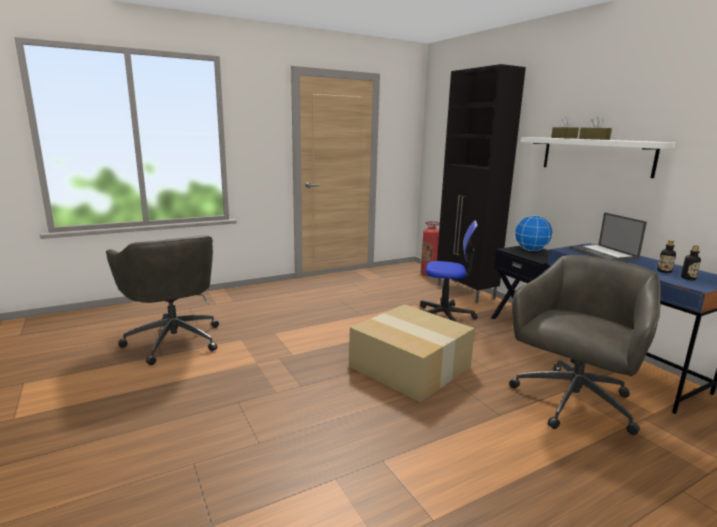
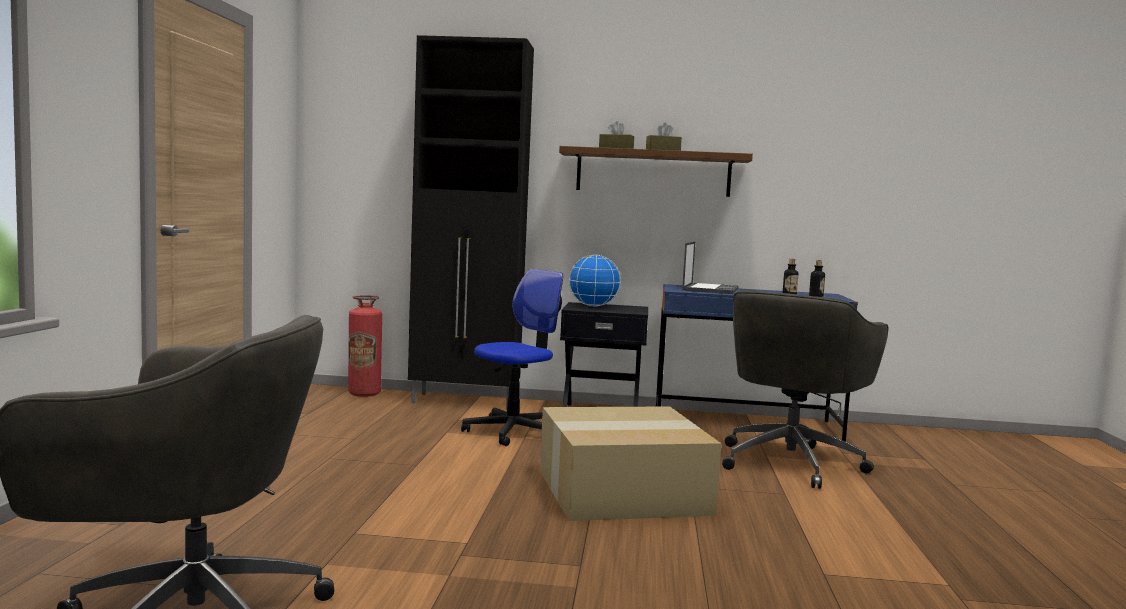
camera: 55 degrees left, 10 degrees down
grey office chair [509,255,661,435] -> grey office chair turned 135 degrees counterclockwise [722,290,888,489]
white shelf [521,137,676,178] -> brown shelf [559,146,753,197]
laptop [569,212,647,261] -> laptop turned 90 degrees counterclockwise [682,242,739,294]

